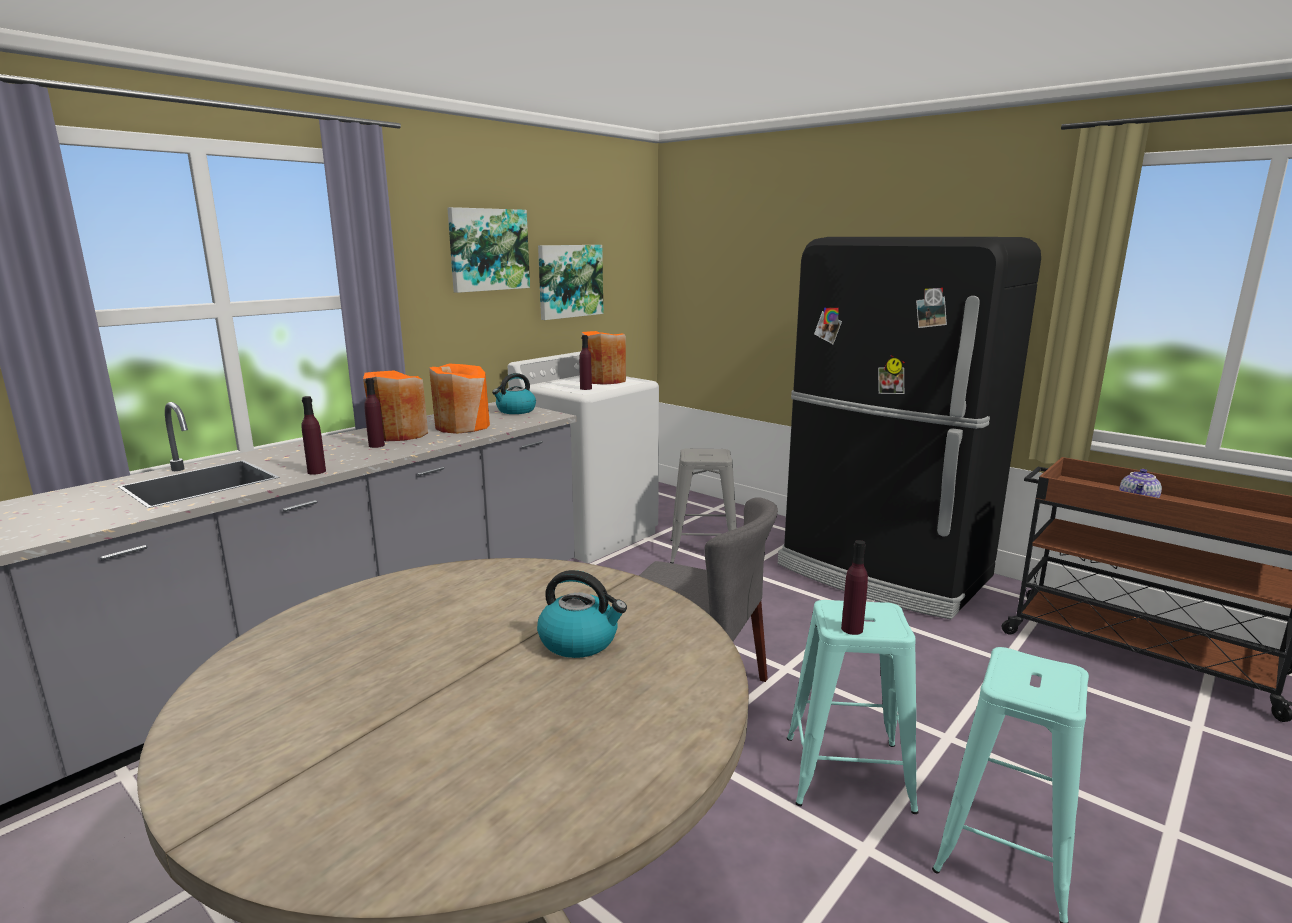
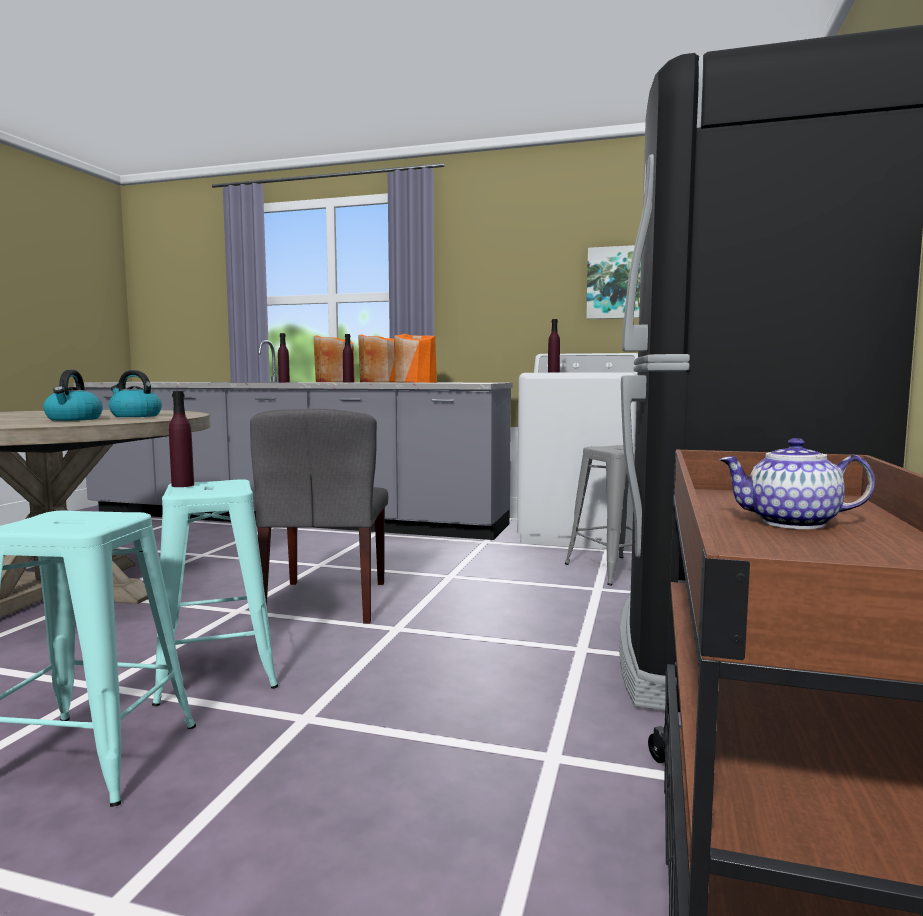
camera: 65 degrees right, 10 degrees down
picture [447,207,530,293] -> none
kettle [492,373,536,414] -> kettle moved to [109,370,162,417]
orange vase [582,331,626,385] -> orange vase moved to [313,335,355,382]

